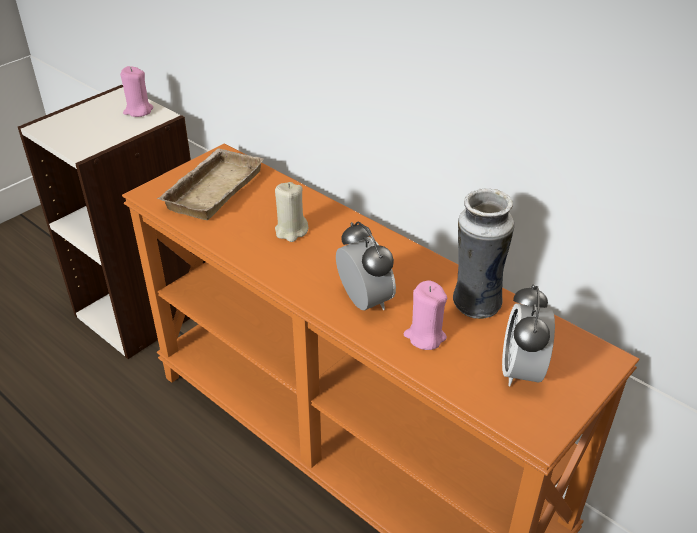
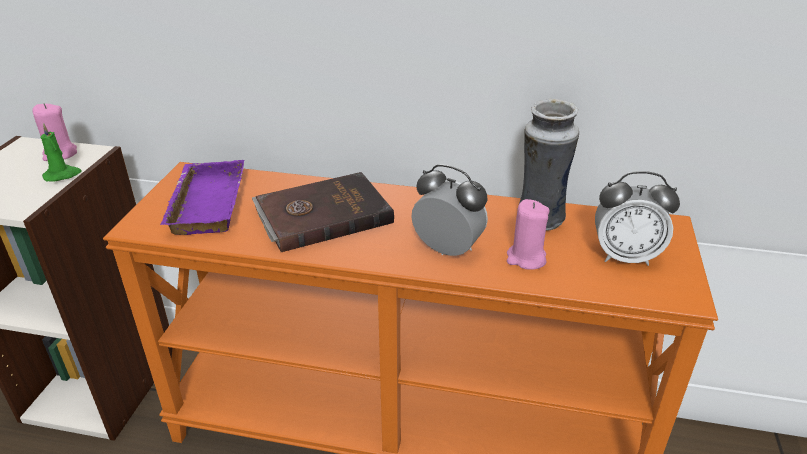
camera: 30 degrees left, 5 degrees down
beige tray [157,148,264,220] -> purple tray [160,160,244,235]
beige candle [275,182,309,242] -> brown book [252,172,394,252]
alarm clock [502,284,555,386] -> alarm clock turned 60 degrees counterclockwise [595,171,680,266]
none -> green candle [40,123,82,182]

